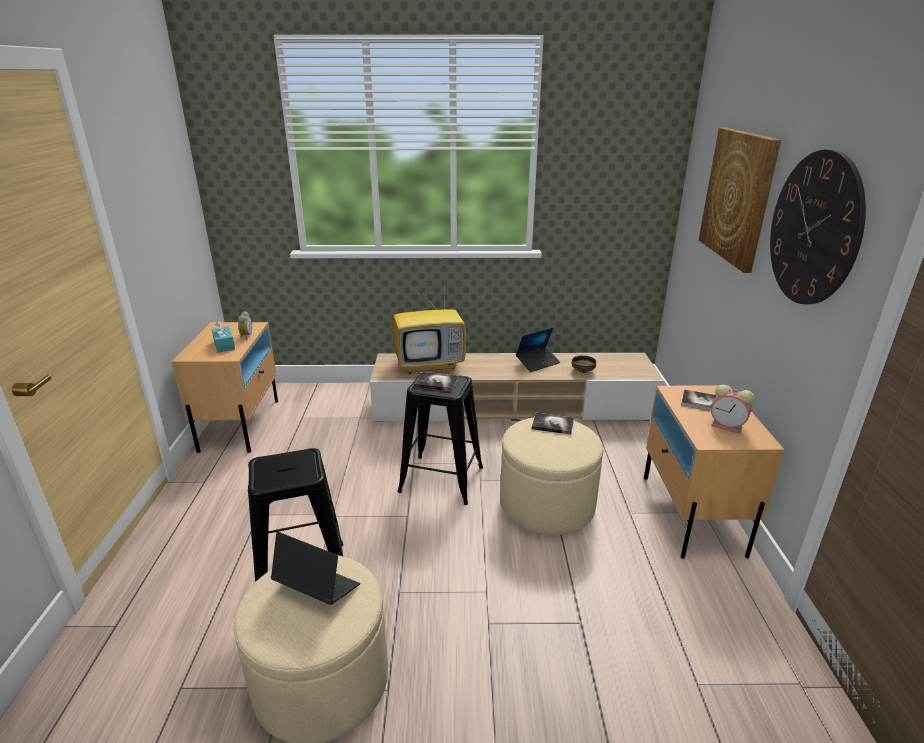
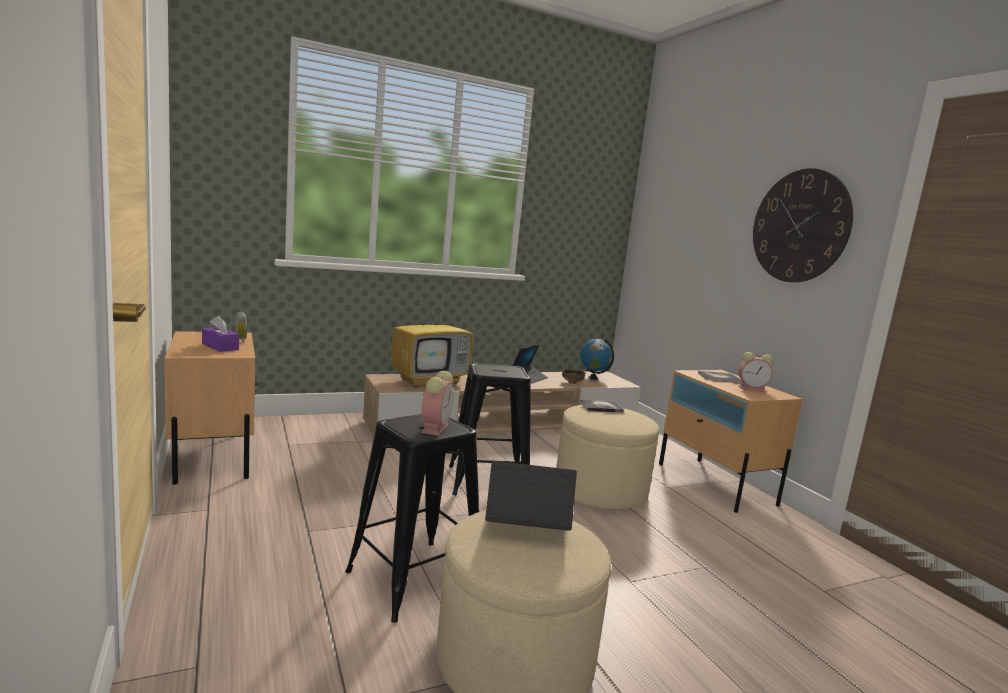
camera: 25 degrees left, 15 degrees down
turquoise tissue box [212,321,235,353] -> purple tissue box [202,316,239,352]
book [414,372,459,391] -> none
picture [699,127,781,273] -> none
none -> alarm clock [421,371,454,436]
none -> globe [580,339,614,380]

